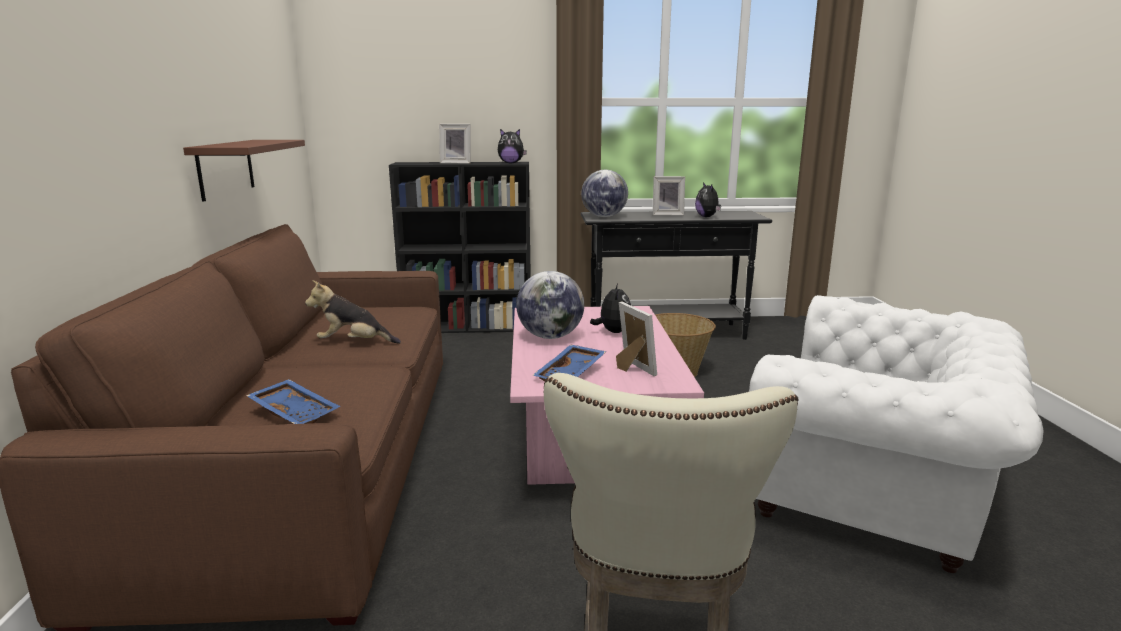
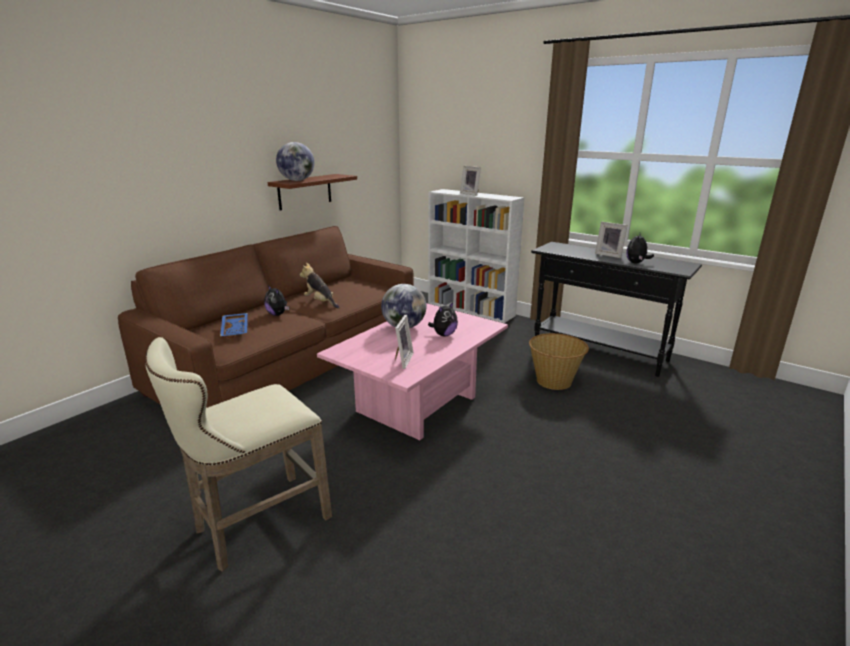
camera: 40 degrees right, 5 degrees up
black bookcase [389,162,531,333] -> white bookcase [428,189,524,323]
plush toy [498,129,527,164] -> plush toy moved to [265,285,289,316]
blue tray [532,344,607,382] -> none
globe [581,170,628,217] -> globe moved to [276,142,314,181]
white armchair [749,295,1044,573] -> none

